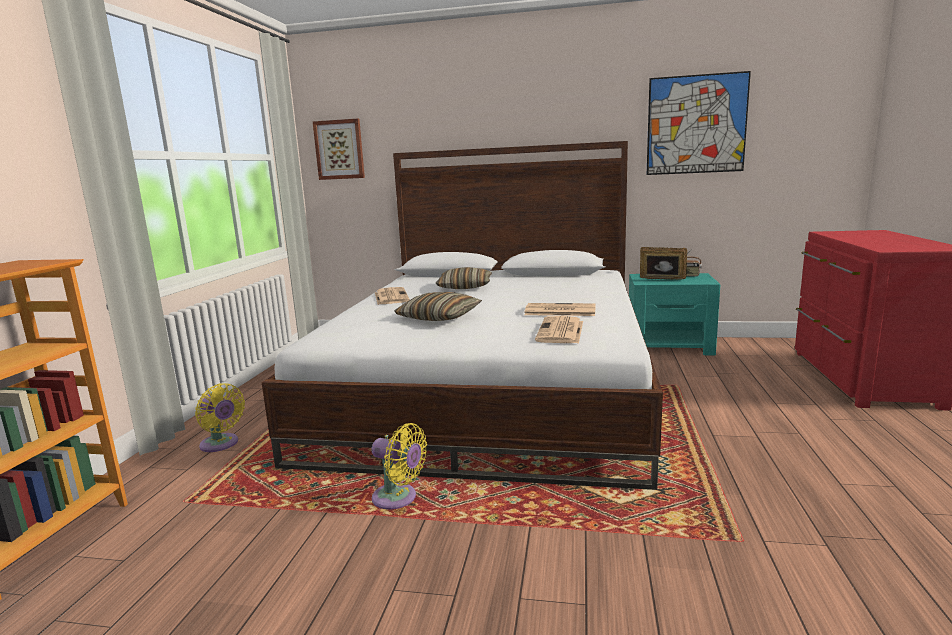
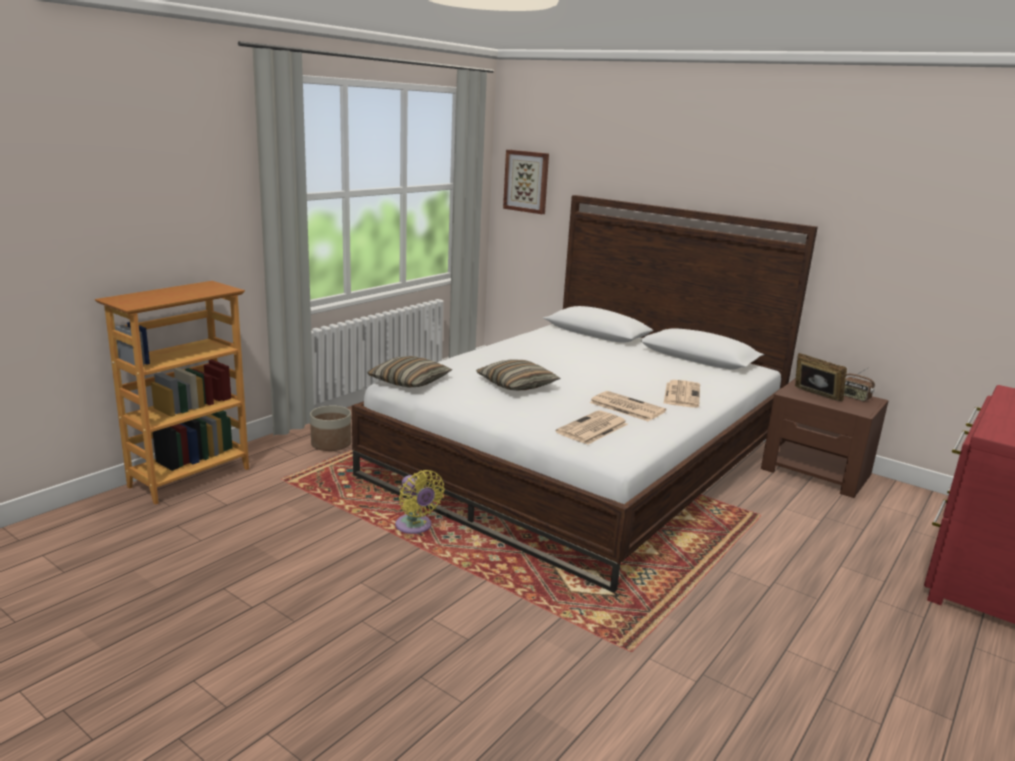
camera: 25 degrees right, 5 degrees up
yellow fan [195,383,245,452] -> planter [310,405,351,451]
newspaper [375,287,410,304] -> newspaper moved to [663,380,700,408]
pillow [436,267,492,289] -> pillow moved to [367,356,452,388]
turquoise nightstand [629,273,721,355] -> brown nightstand [761,378,889,498]
picture [647,71,751,175] -> none

